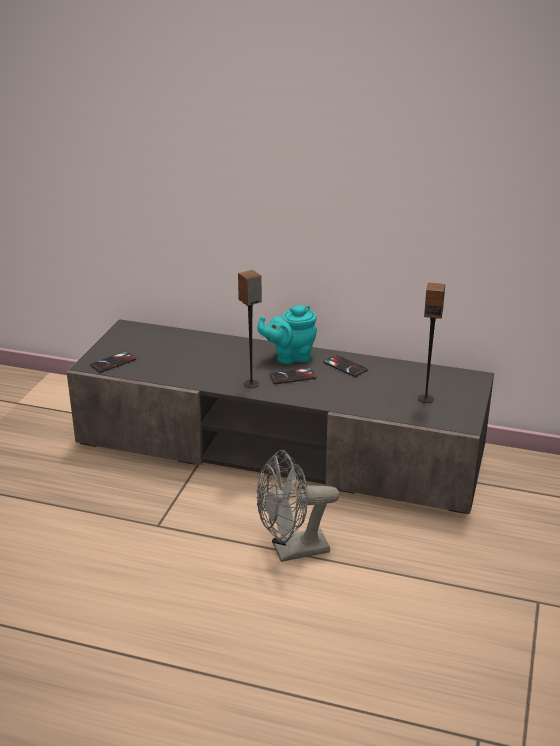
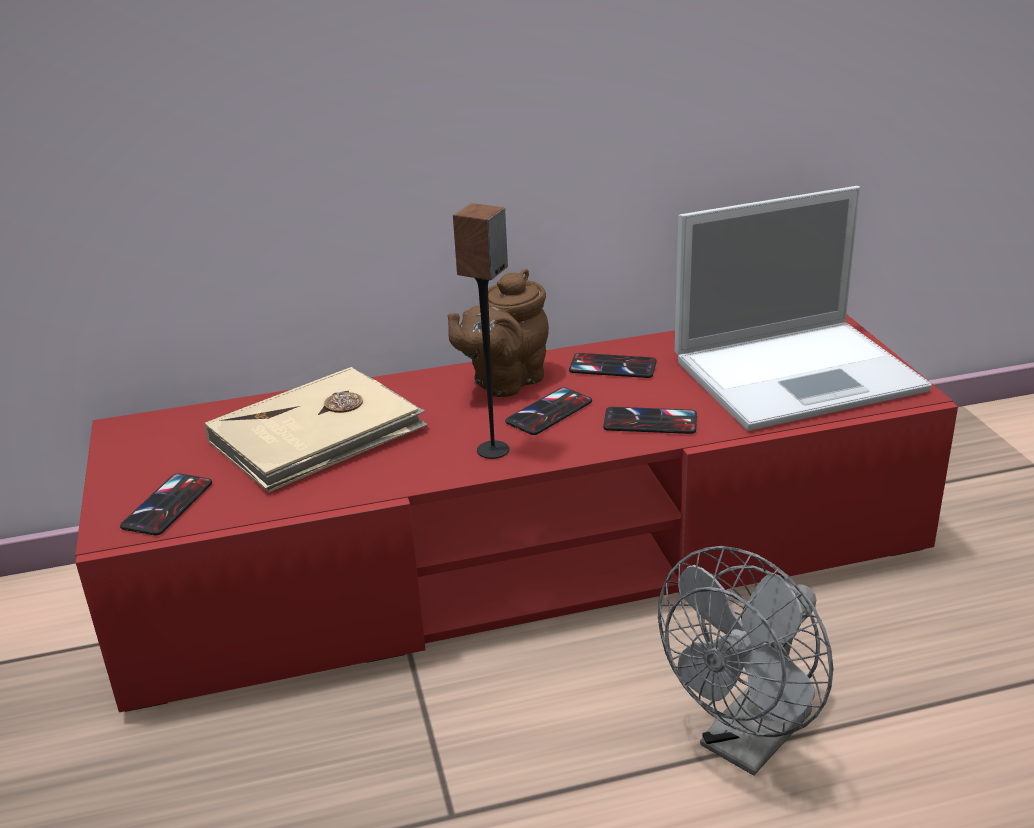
camera: 30 degrees left, 0 degrees up
grey tv stand [67,319,494,514] -> red tv stand [75,314,958,712]
turquoise teapot [257,305,317,364] -> brown teapot [448,269,549,397]
speaker [418,282,445,403] -> laptop [675,186,932,431]
none -> beige book [205,367,428,493]
none -> phone [603,407,697,434]

